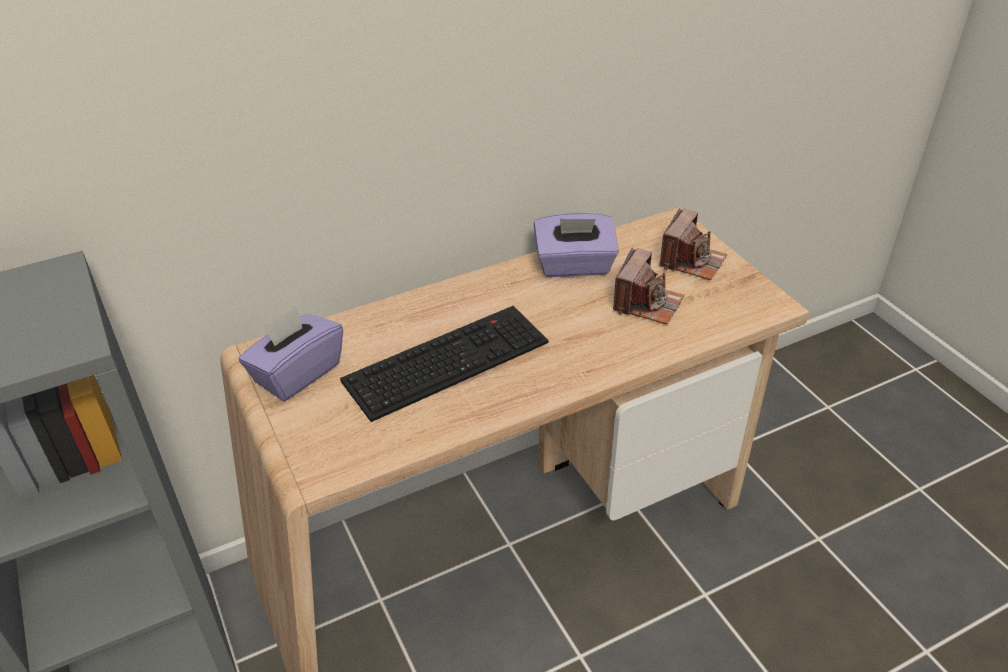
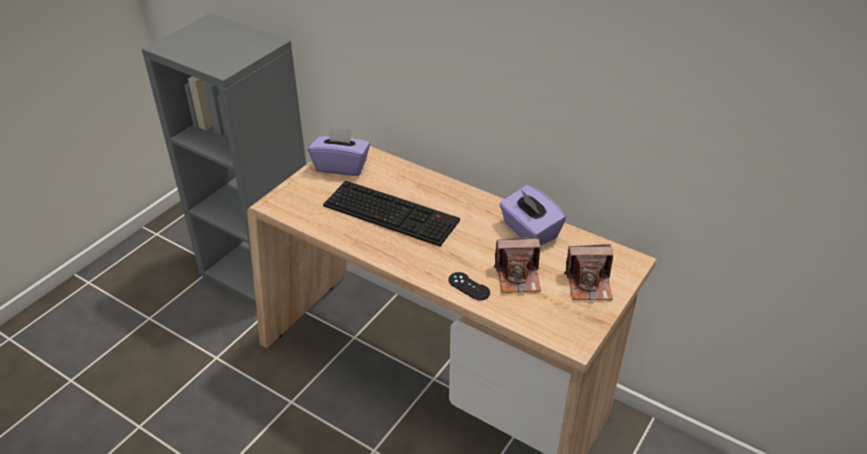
camera: 60 degrees right, 0 degrees up
none -> black game controller [448,272,490,300]

